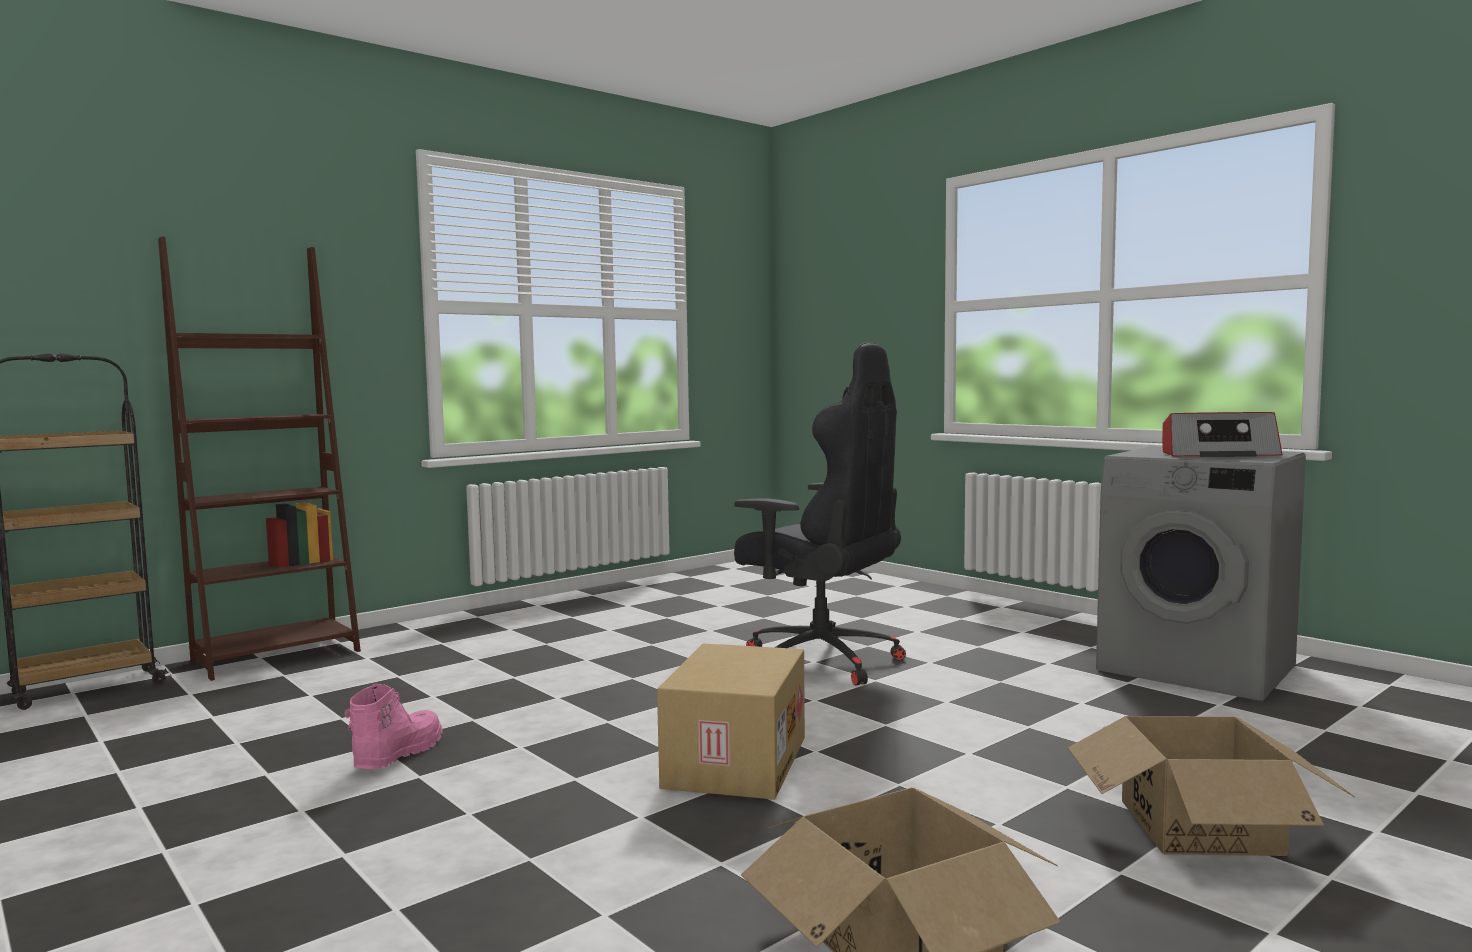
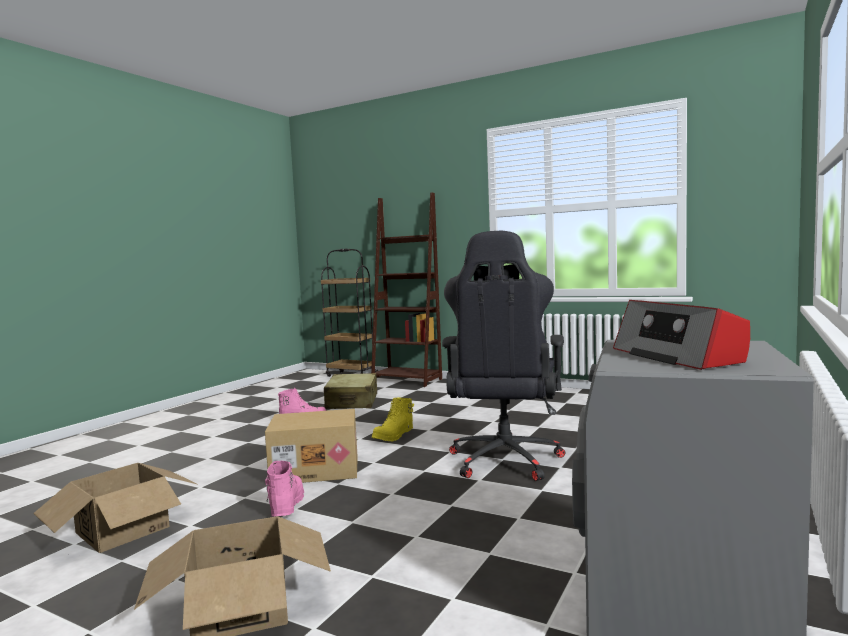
camera: 70 degrees right, 0 degrees up
none -> pink boot [265,461,304,516]
none -> beige suitcase [324,373,377,409]
none -> yellow boot [371,397,414,442]

